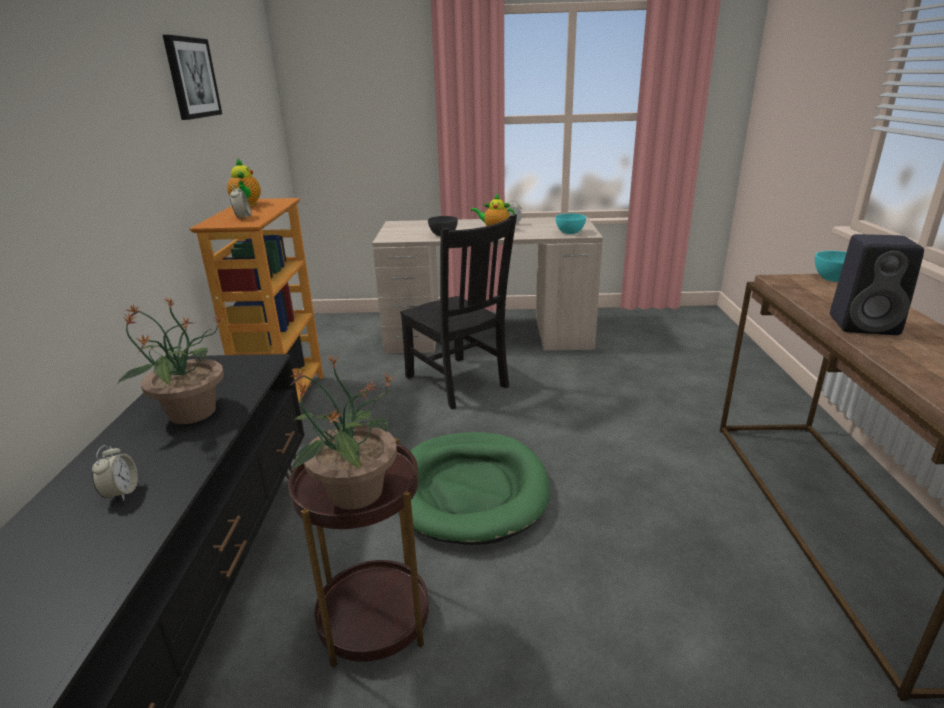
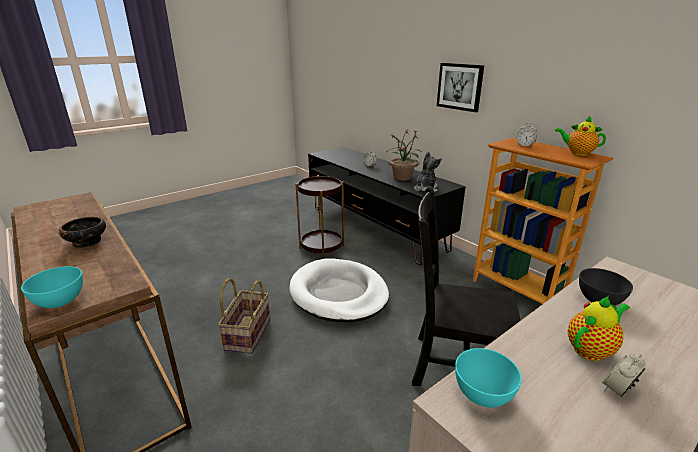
camera: 140 degrees right, 0 degrees up
picture [163,35,222,120] -> picture moved to [437,63,484,112]
potted plant [289,355,397,509] -> none
green dog bed [398,432,550,545] -> white dog bed [289,258,389,322]
black speaker [830,234,924,335] -> bowl [59,217,106,248]
none -> basket [218,278,270,354]
none -> plush toy [414,152,442,192]

